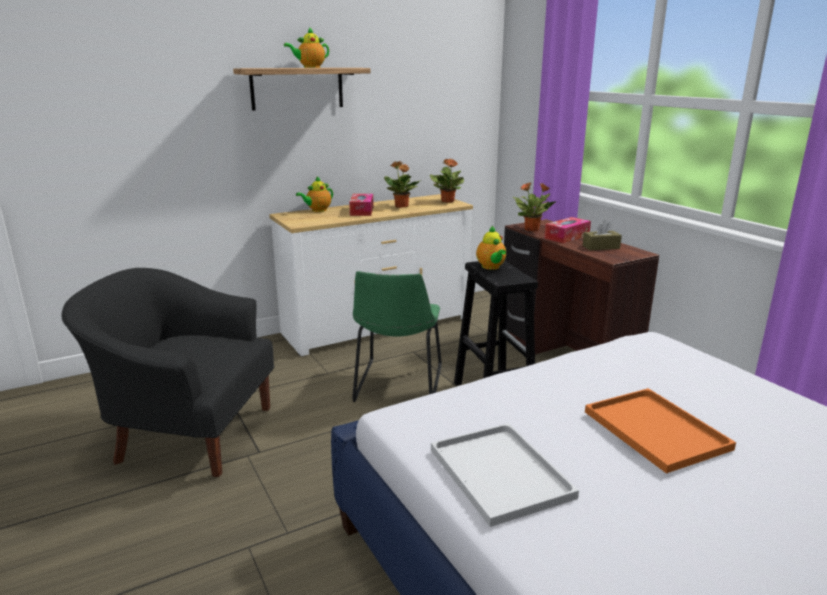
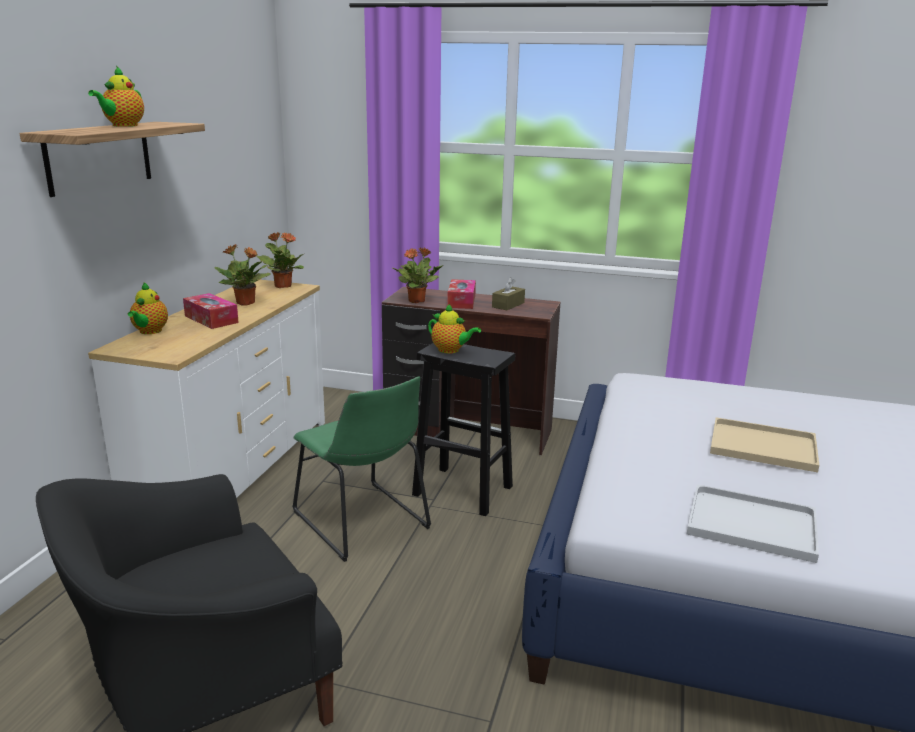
camera: 45 degrees left, 0 degrees up
orange tray [585,388,736,474] -> beige tray [710,417,819,472]

